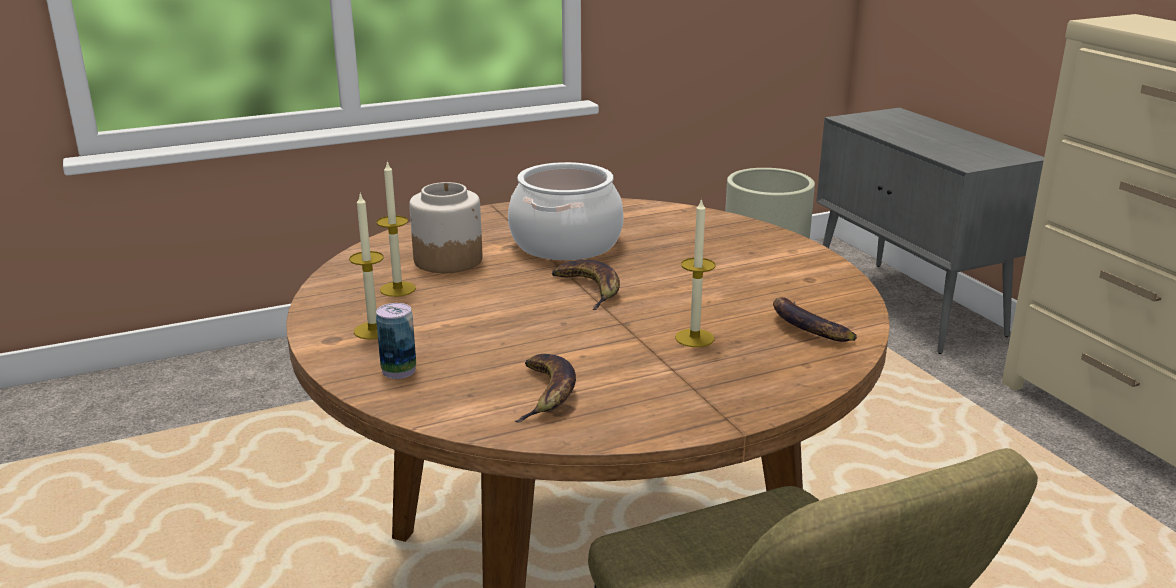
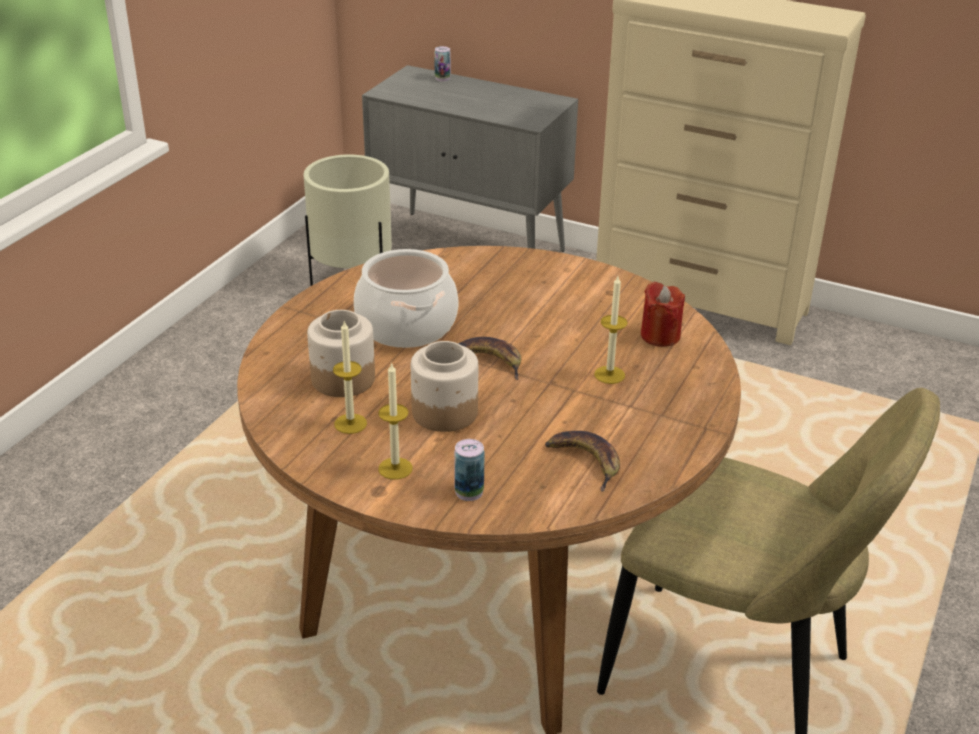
camera: 40 degrees left, 10 degrees up
banana [773,297,857,342] -> red candle [641,282,685,347]
none -> jar [411,341,478,432]
none -> can [434,46,451,81]

